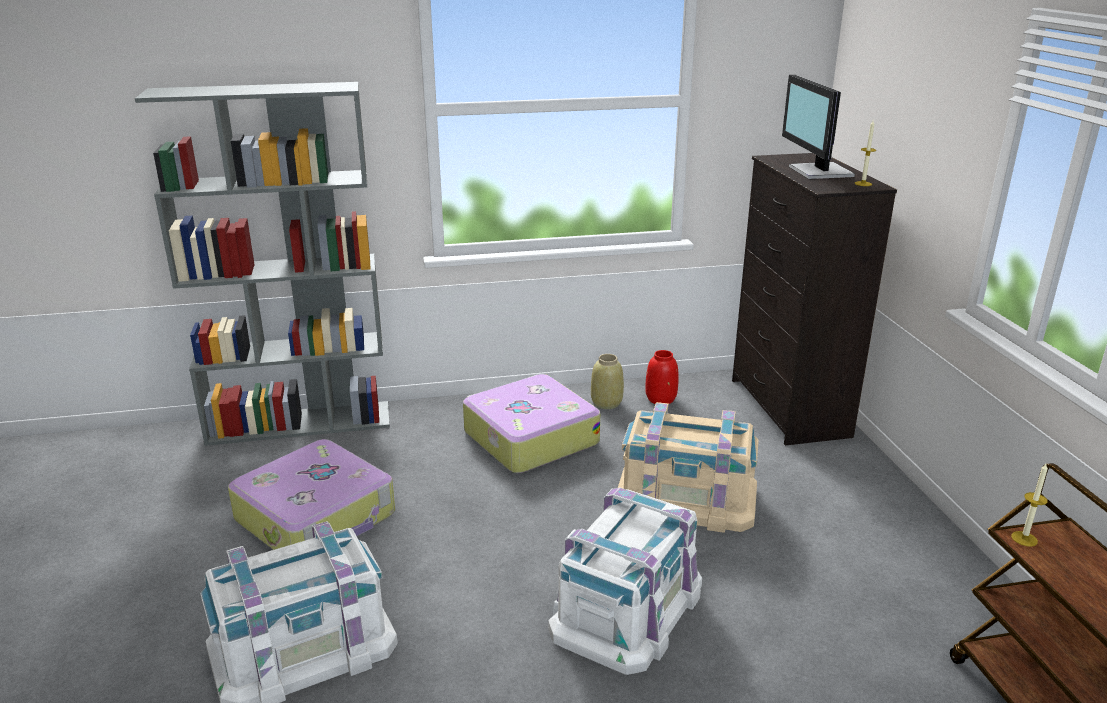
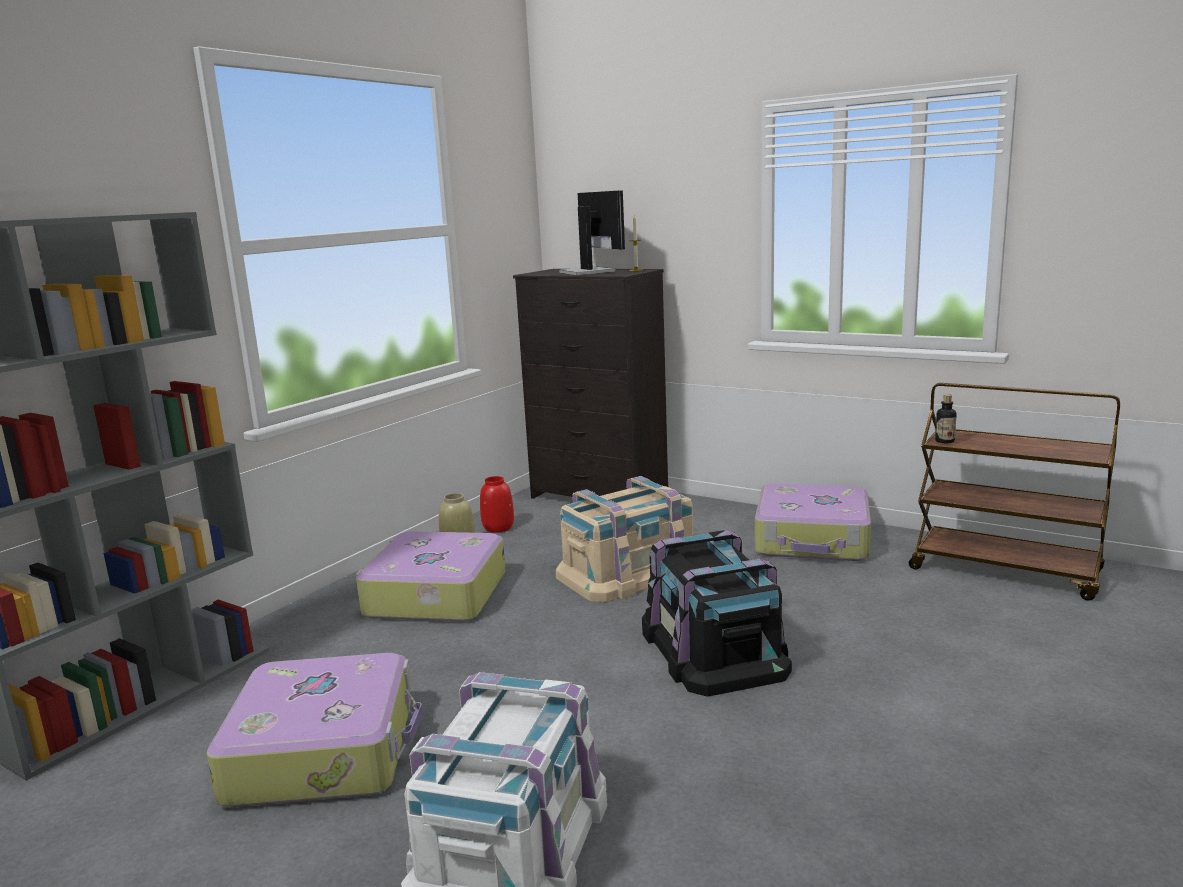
camera: 45 degrees left, 10 degrees down
white storage box [548,488,702,675] -> black storage box [642,530,792,696]
monitor [782,75,855,179] -> monitor turned 150 degrees counterclockwise [559,190,625,275]
candle [1011,464,1048,547] -> bottle [935,394,957,443]
none -> suitcase [755,483,871,561]

